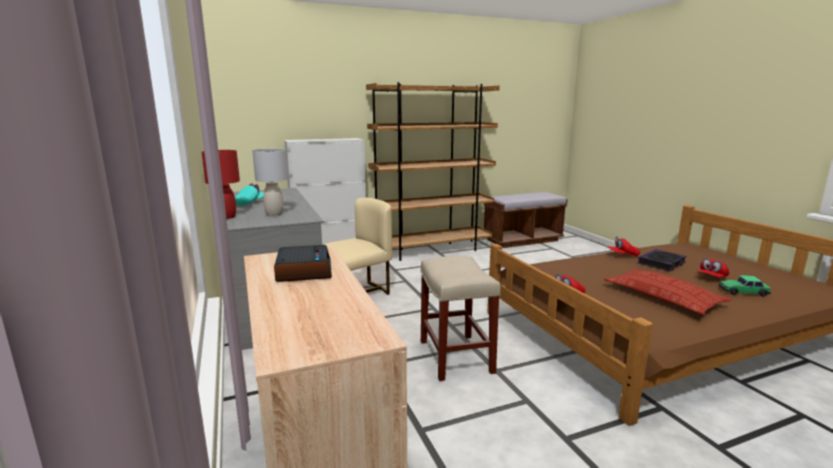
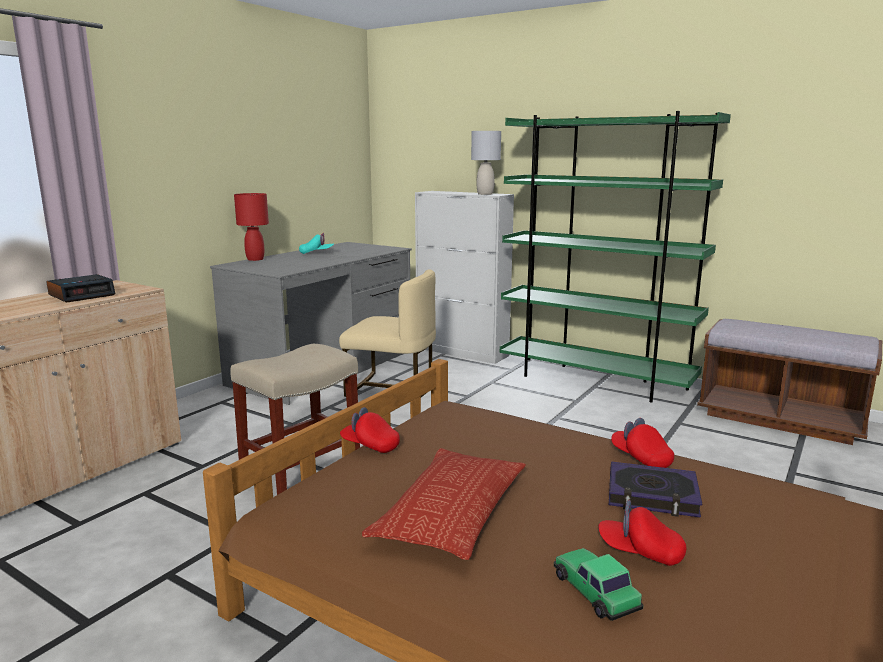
camera: 55 degrees right, 0 degrees up
grey table lamp [252,149,288,216] -> grey table lamp moved to [471,131,501,195]
brown bookcase [366,82,500,261] -> green bookcase [500,111,731,403]

